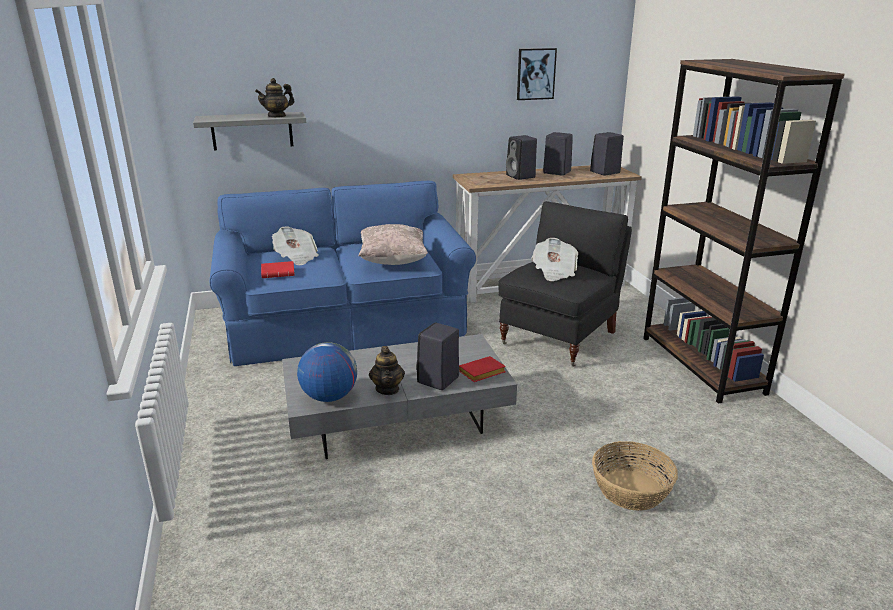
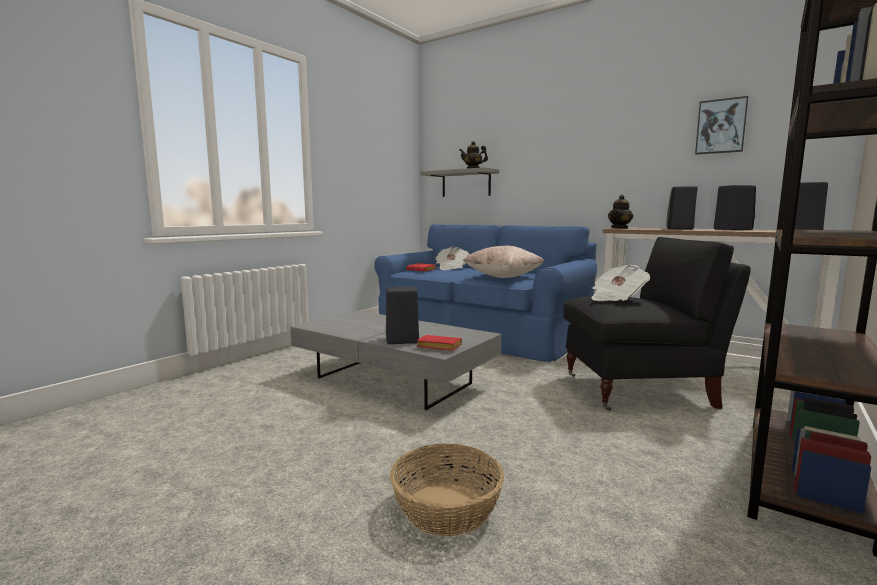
camera: 50 degrees right, 15 degrees down
globe [297,342,357,402] -> none
teapot [369,346,405,395] -> teapot moved to [608,195,633,229]

